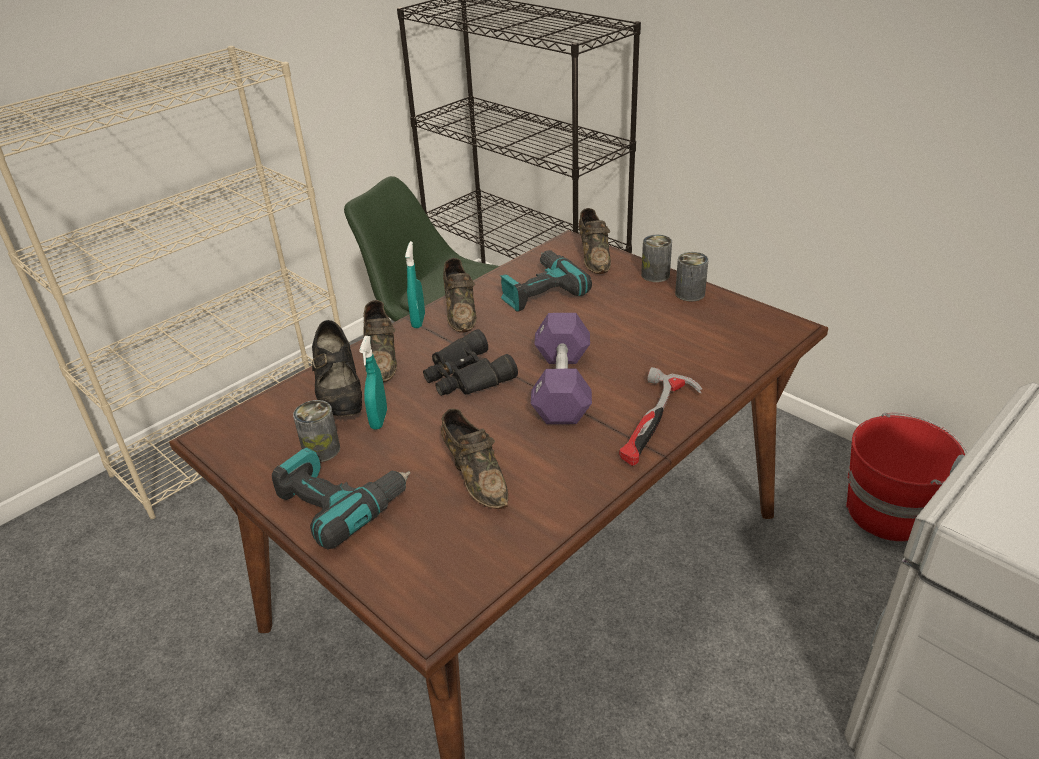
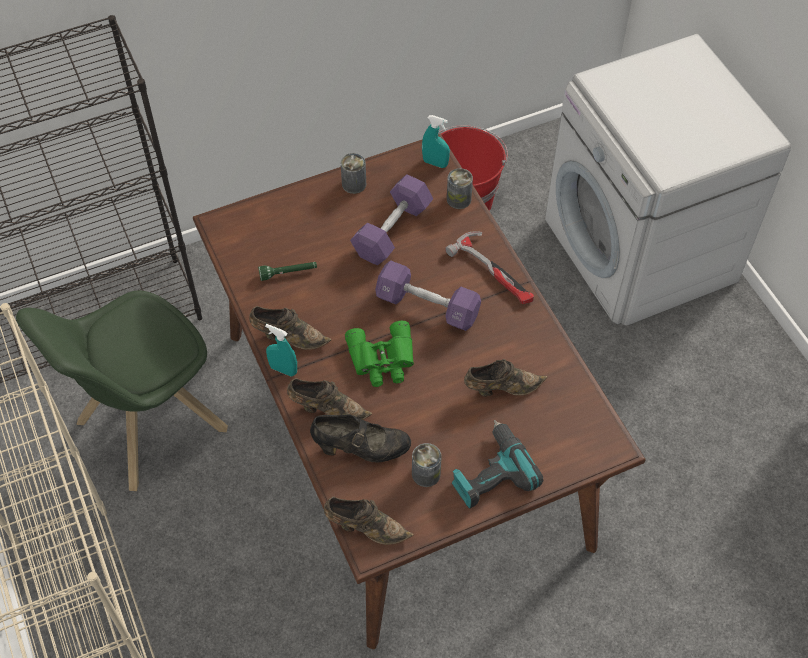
camera: 70 degrees left, 20 degrees up
turquoise spray bottle [359,336,387,429] -> turquoise spray bottle moved to [422,115,450,168]
black binoculars [423,329,518,396] -> green binoculars [345,321,414,387]
power drill [500,250,592,312] -> green flashlight [258,262,317,281]
brown shoe [579,208,611,274] -> brown shoe moved to [324,497,414,545]
can [641,235,672,282] -> can moved to [447,168,473,209]
none -> purple dumbbell [350,174,433,265]

